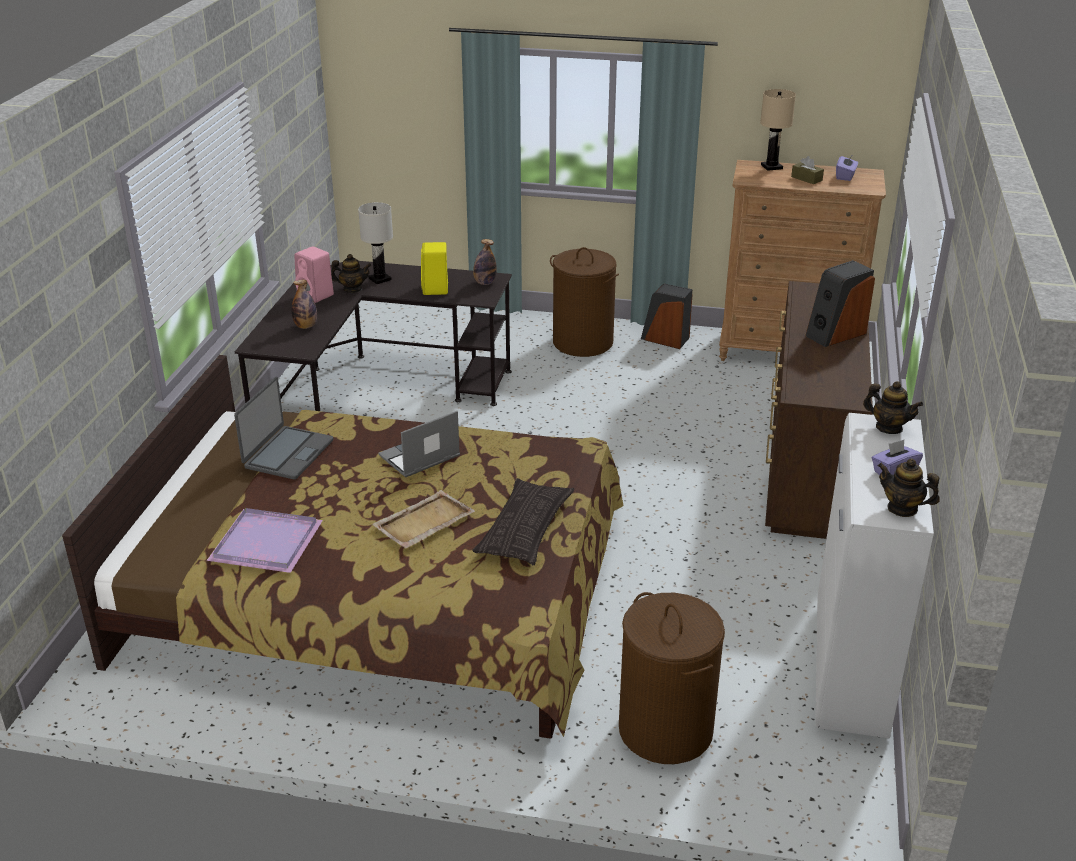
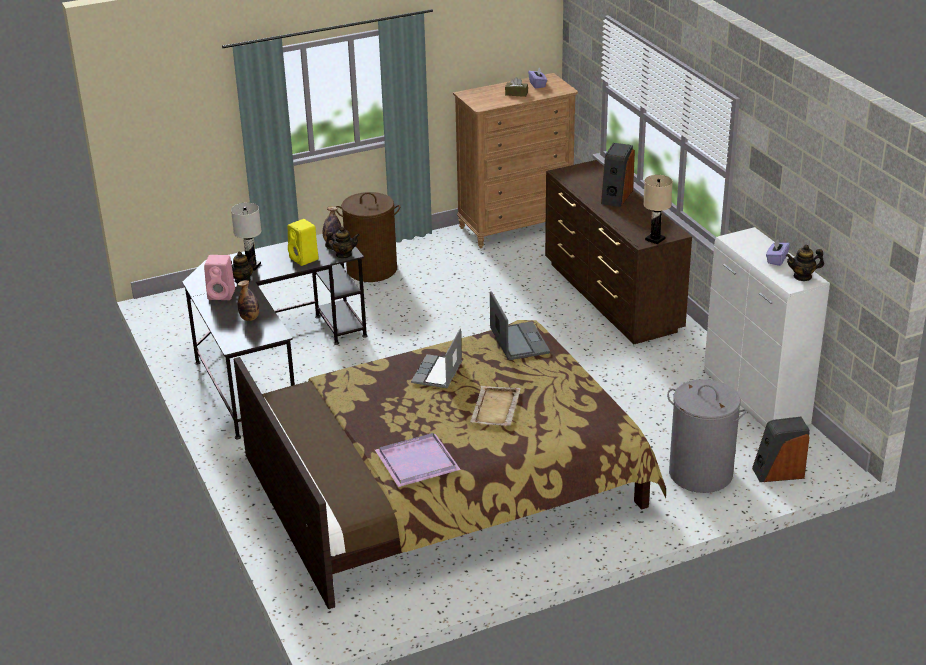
camera: 35 degrees left, 0 degrees up
laptop [234,377,333,480] -> laptop moved to [490,291,550,360]
pillow [472,478,574,565] -> none
brown laundry basket [619,592,725,764] -> grey laundry basket [667,379,746,493]
speaker [641,284,693,349] -> speaker moved to [752,417,810,482]
beige table lamp [760,89,796,171] -> beige table lamp moved to [643,175,673,244]
teapot [863,381,923,434] -> teapot moved to [325,227,360,258]

